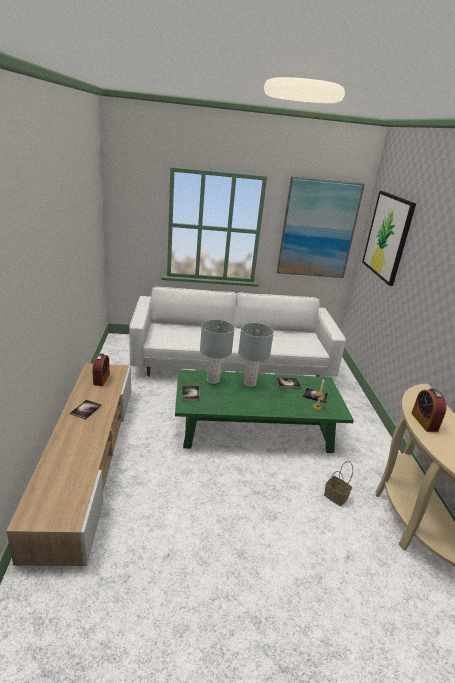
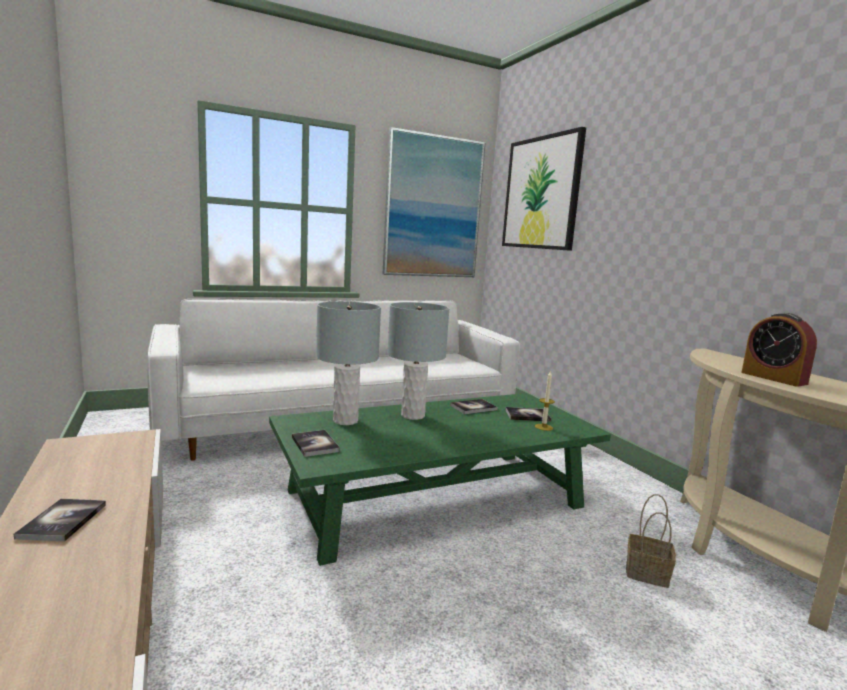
camera: 20 degrees left, 15 degrees down
alarm clock [92,354,110,386] -> none

